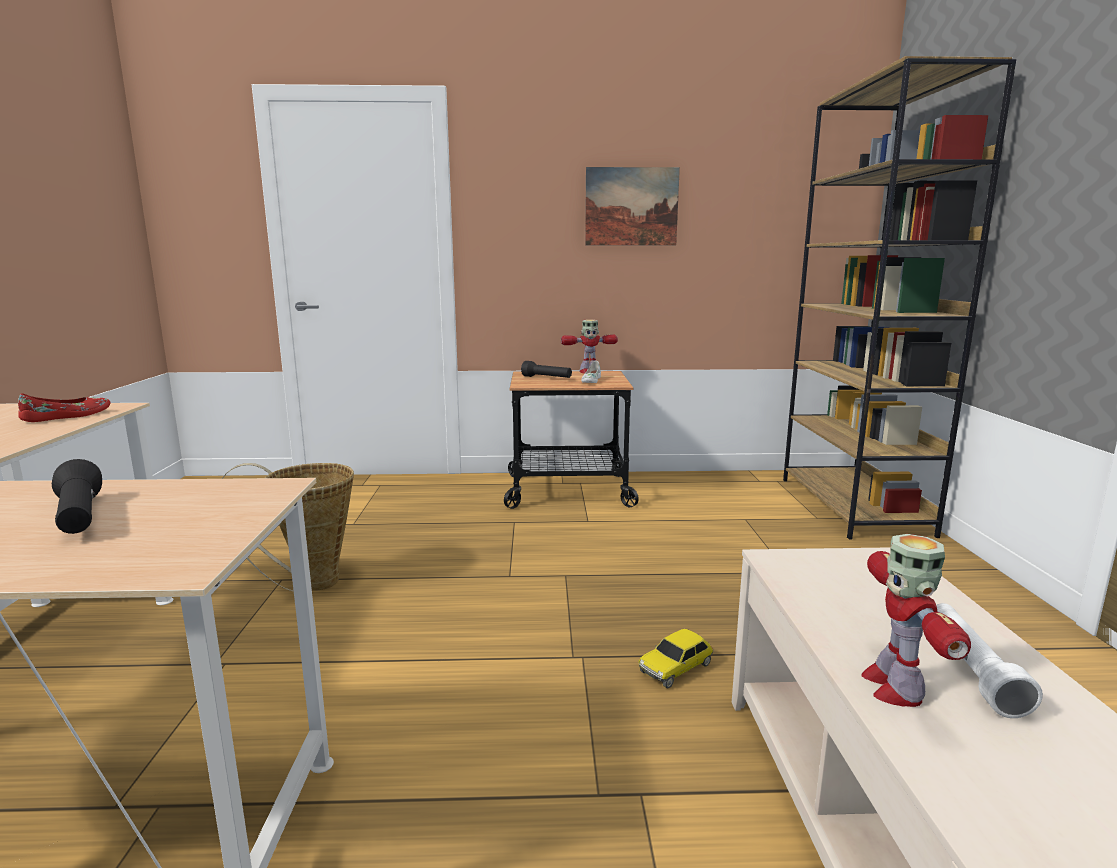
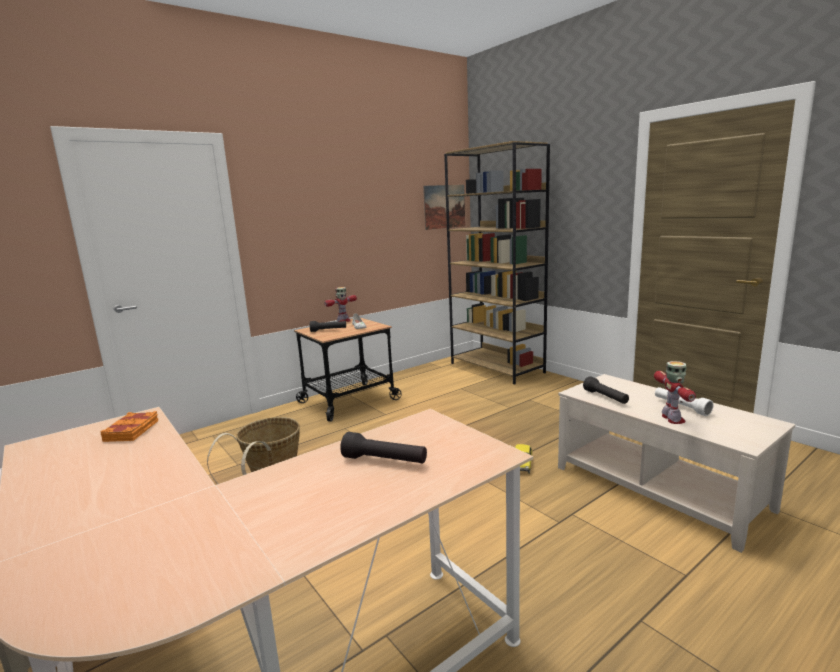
camera: 35 degrees left, 0 degrees up
red shoe [18,393,110,422] -> orange book [100,411,158,442]
picture [585,167,680,245] -> picture moved to [423,185,465,230]
toy robot [861,534,971,707] -> toy robot turned 150 degrees counterclockwise [654,361,696,424]
none -> black flashlight [583,376,629,404]

